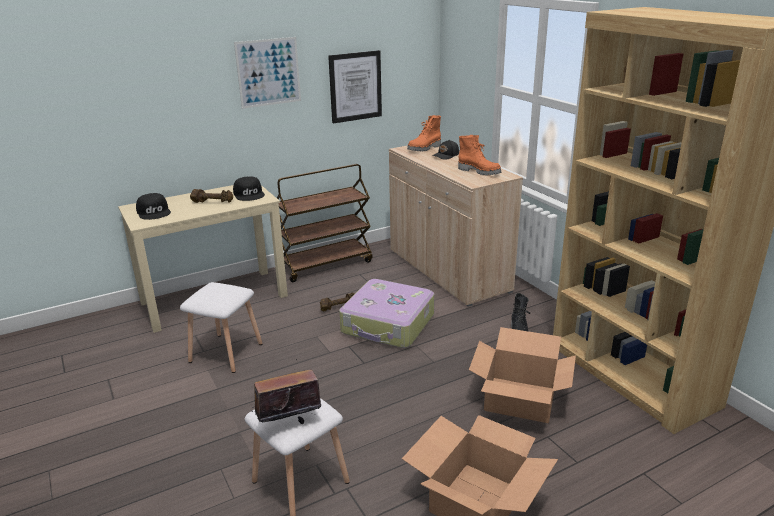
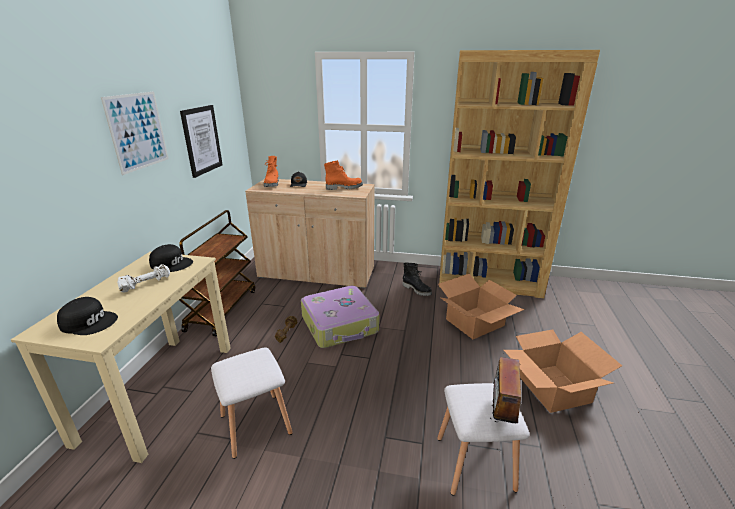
camera: 50 degrees left, 0 degrees up
brown dumbbell [190,189,233,203] -> white dumbbell [117,264,170,292]

